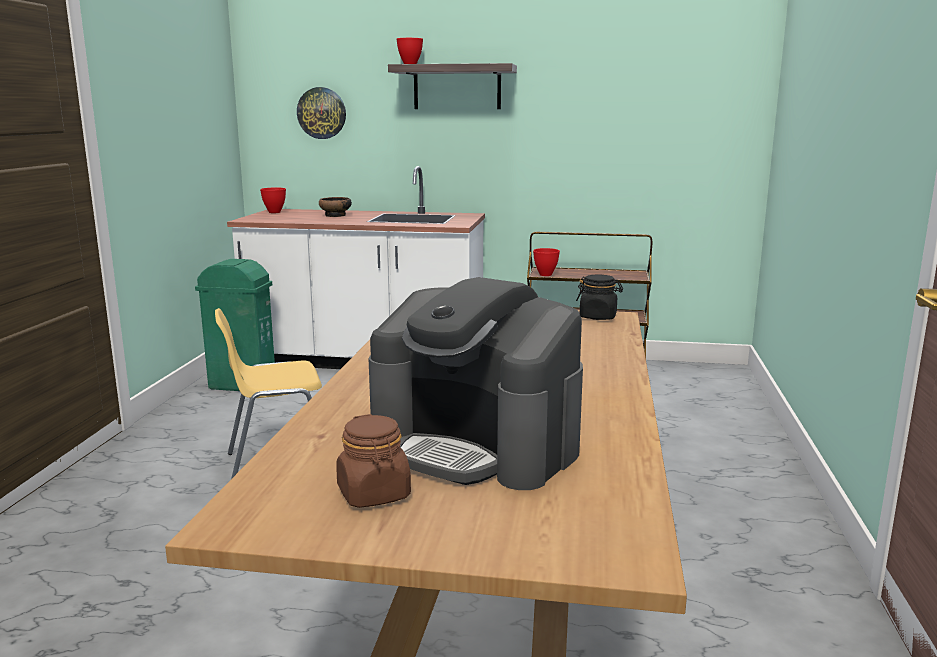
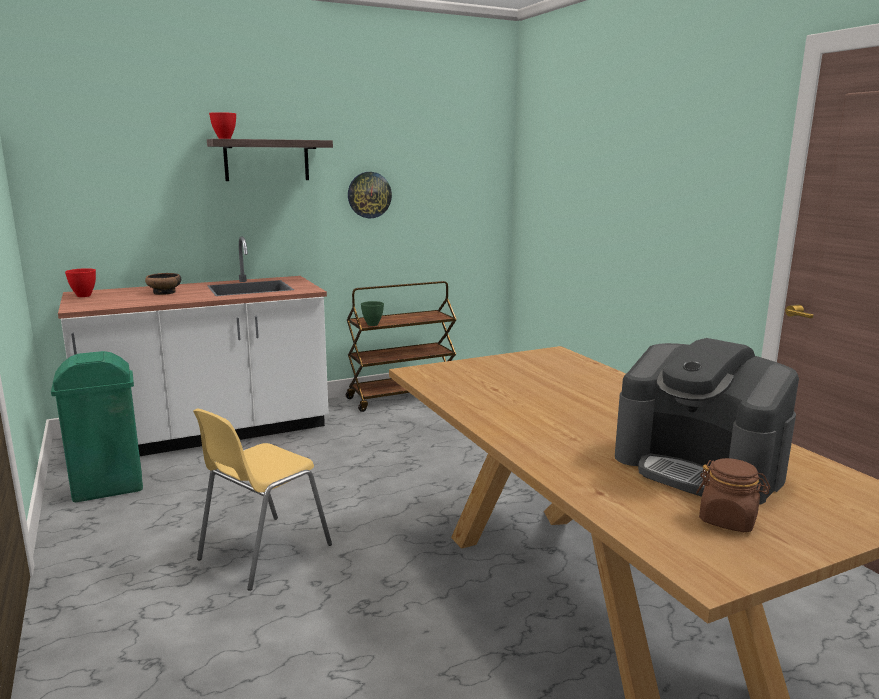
camera: 35 degrees left, 0 degrees up
wall clock [297,87,346,139] -> wall clock moved to [348,172,392,218]
coffee machine [369,277,583,490] -> coffee machine turned 45 degrees clockwise [615,338,799,505]
red bowl [533,248,560,276] -> green bowl [361,301,384,326]
black jar [576,274,623,320] -> none

